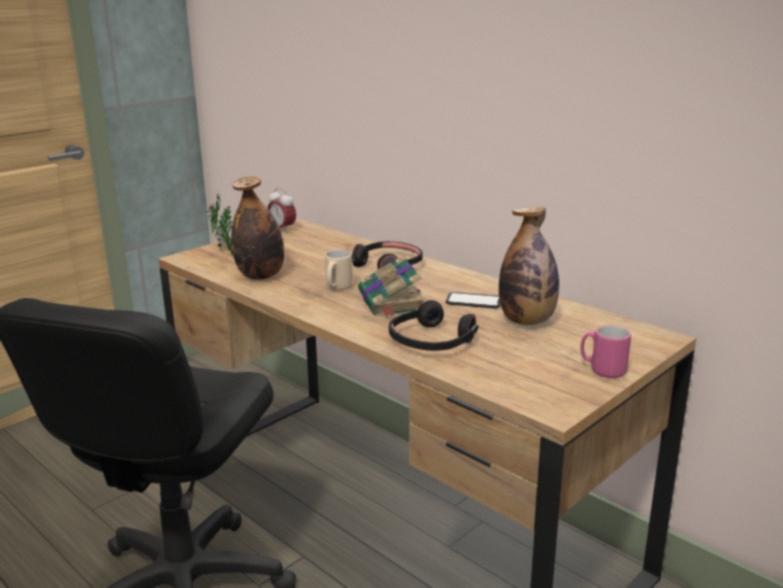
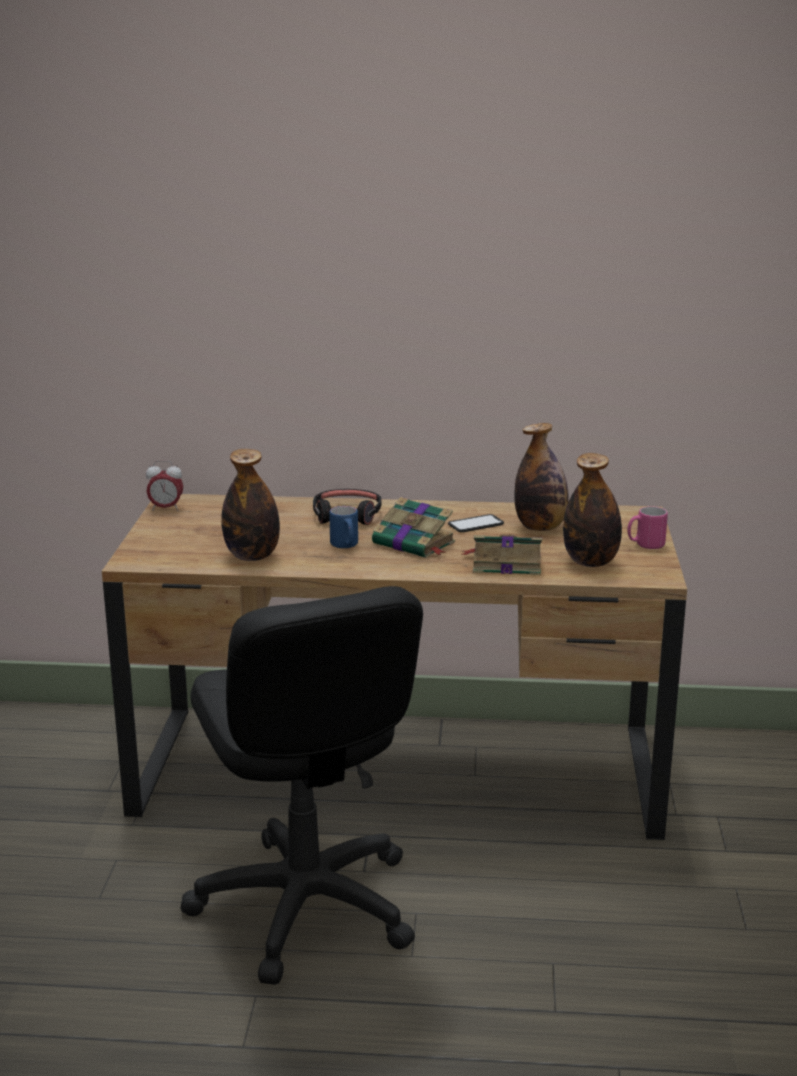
camera: 40 degrees left, 0 degrees up
potted plant [206,193,233,256] -> none
beige mug [325,250,353,290] -> blue mug [329,506,358,548]
black headphones [389,300,478,351] -> book [461,534,542,575]
none -> bottle [563,453,622,567]

